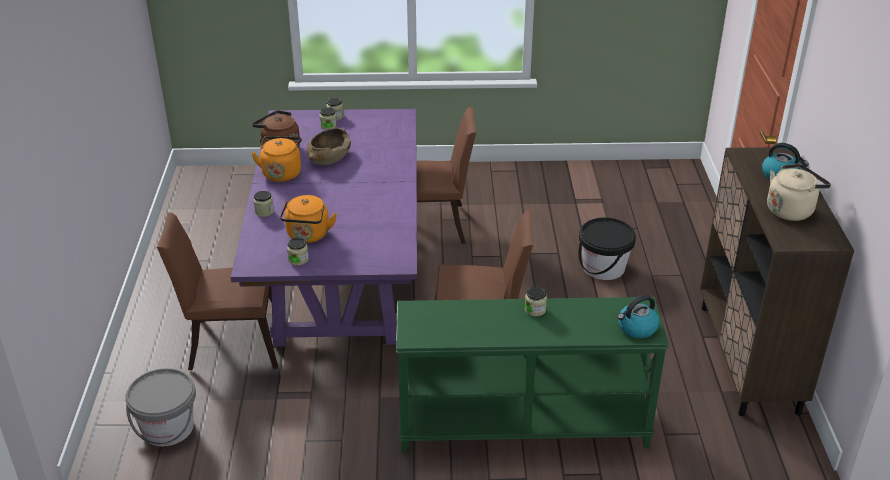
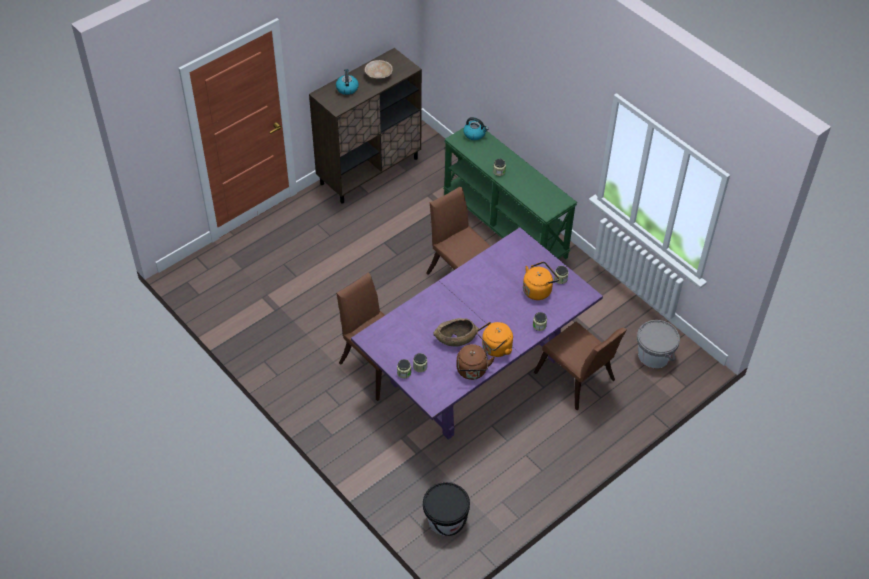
camera: 130 degrees left, 15 degrees up
black bucket [578,217,636,280] -> black bucket moved to [423,482,470,536]
beige kettle [767,164,831,221] -> beige bowl [365,60,393,79]

